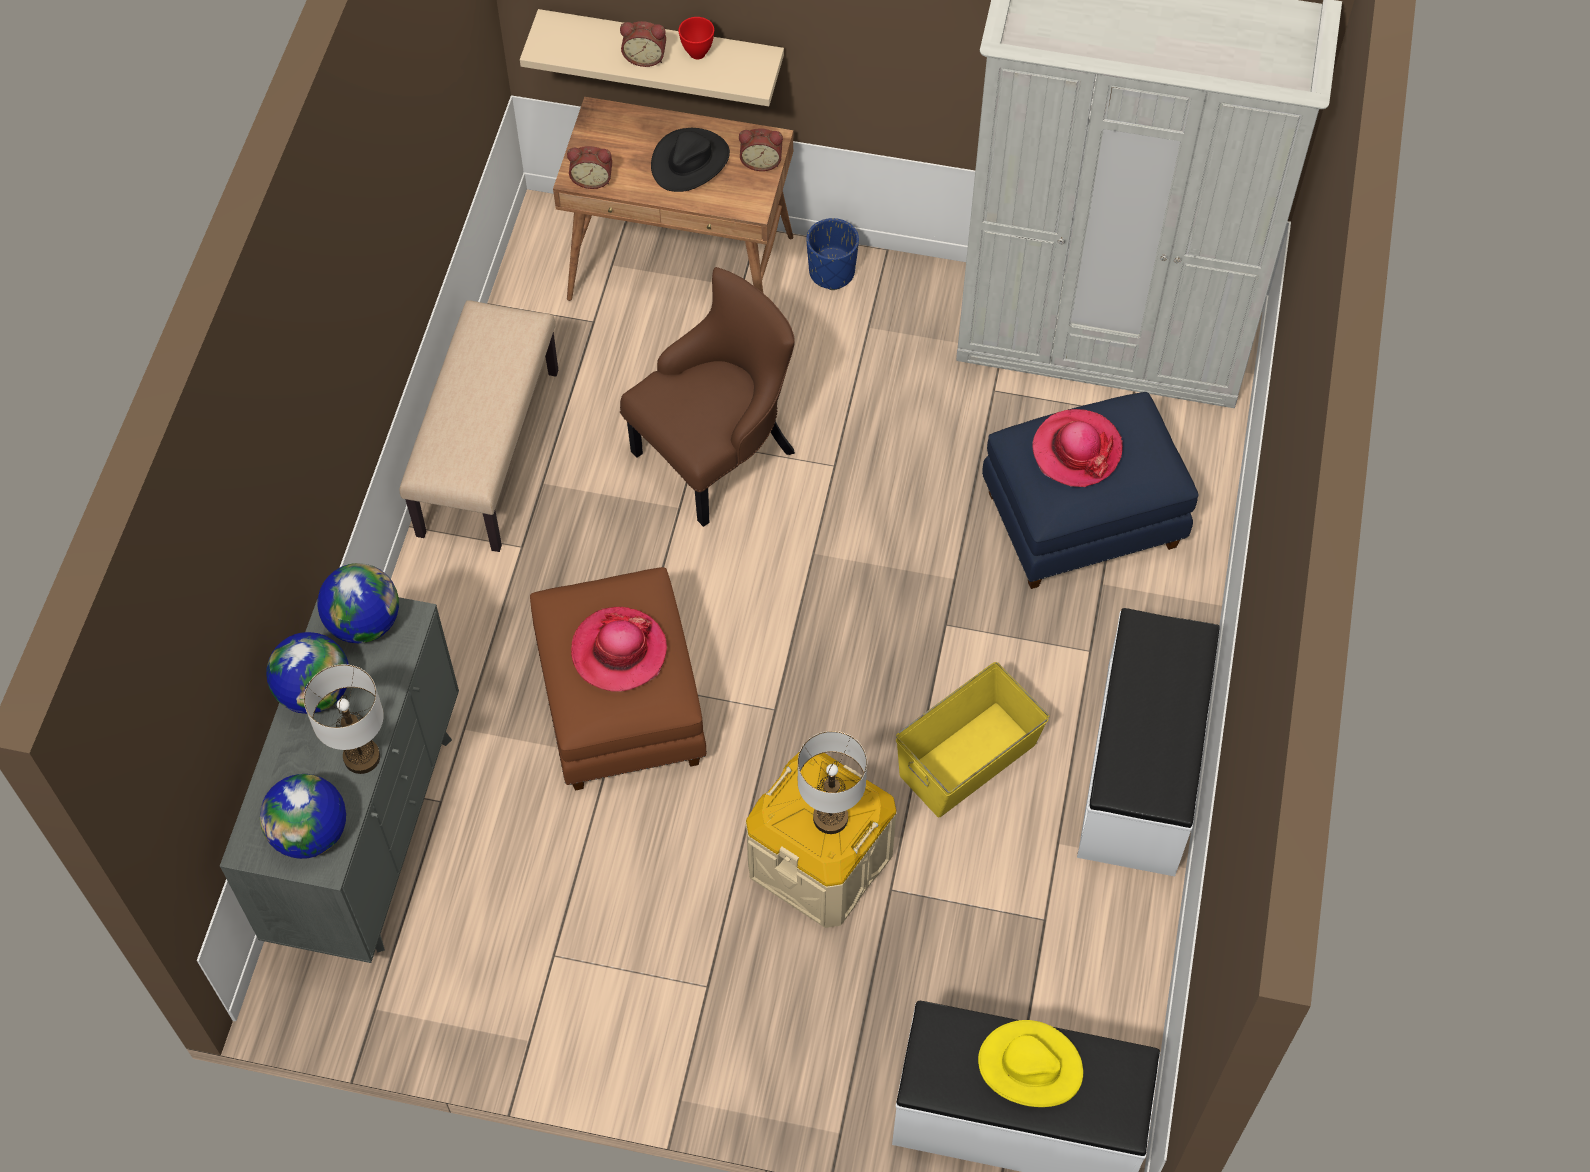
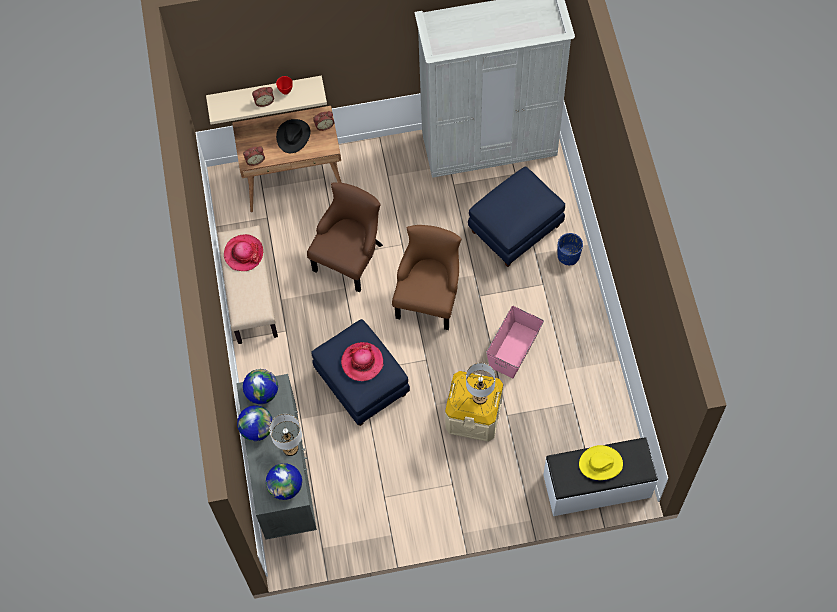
camera: 20 degrees left, 5 degrees up
brown ottoman [530,567,707,791] -> blue ottoman [311,319,410,426]
blue planter [806,218,859,290] -> blue planter moved to [558,233,583,265]
yellow storage box [896,662,1049,817] -> pink storage box [486,306,544,378]
hat [1033,409,1123,487] -> hat moved to [224,234,263,271]
white bench [1077,608,1220,876] -> none
none -> brown chair [392,225,462,330]

